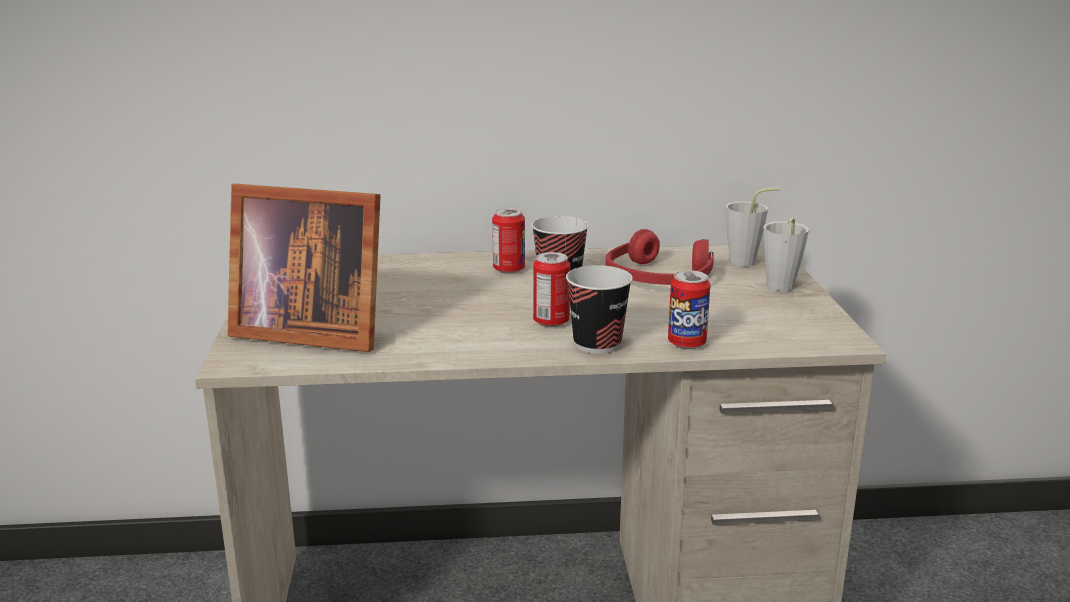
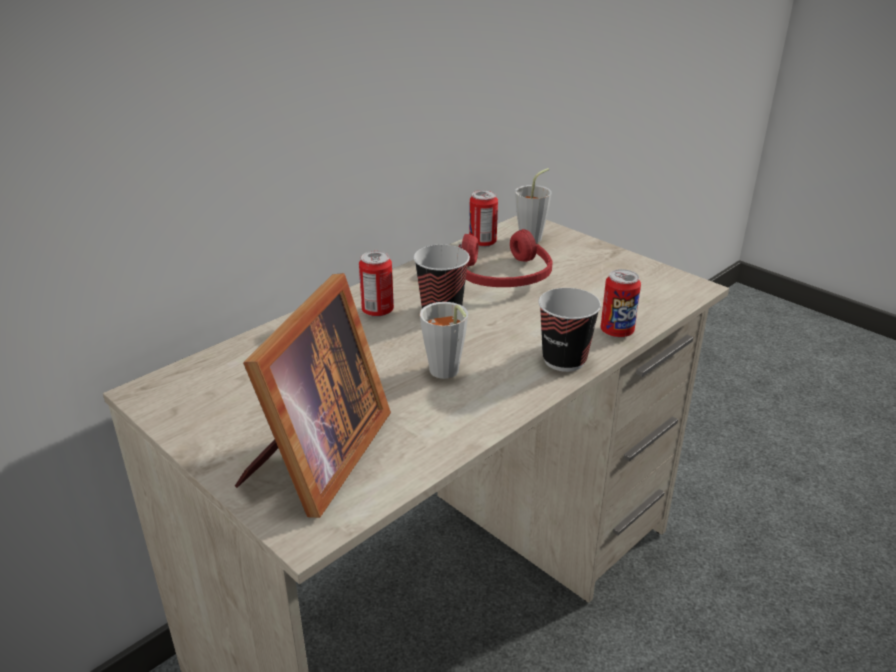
camera: 40 degrees left, 10 degrees up
picture frame [227,184,381,352] -> picture frame turned 45 degrees counterclockwise [235,273,391,518]
can [533,252,570,327] -> can moved to [469,190,498,247]
grey cup [763,217,809,291] -> grey cup moved to [420,302,468,379]

